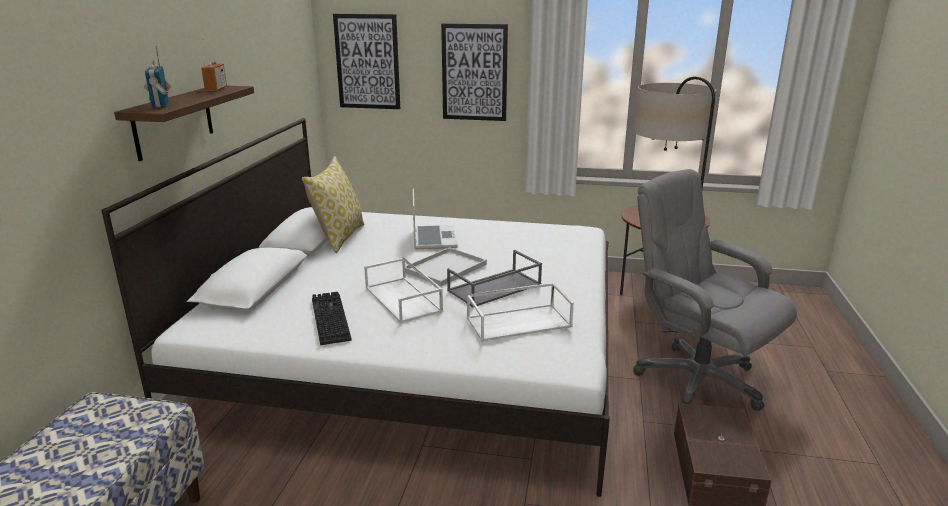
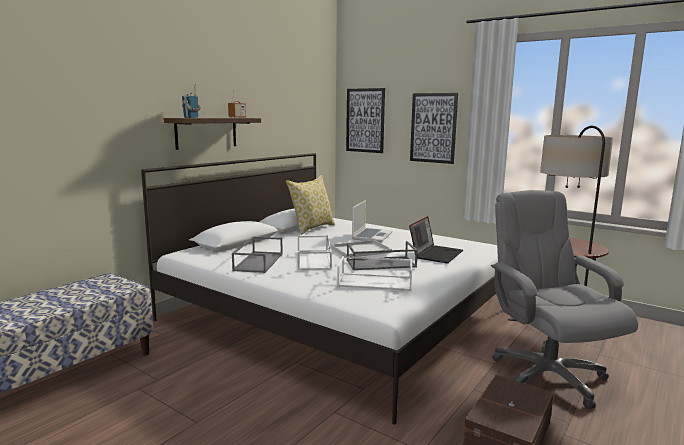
camera: 25 degrees right, 10 degrees down
keyboard [312,292,352,345] -> grey tray [232,236,283,273]
none -> laptop [409,216,463,263]

